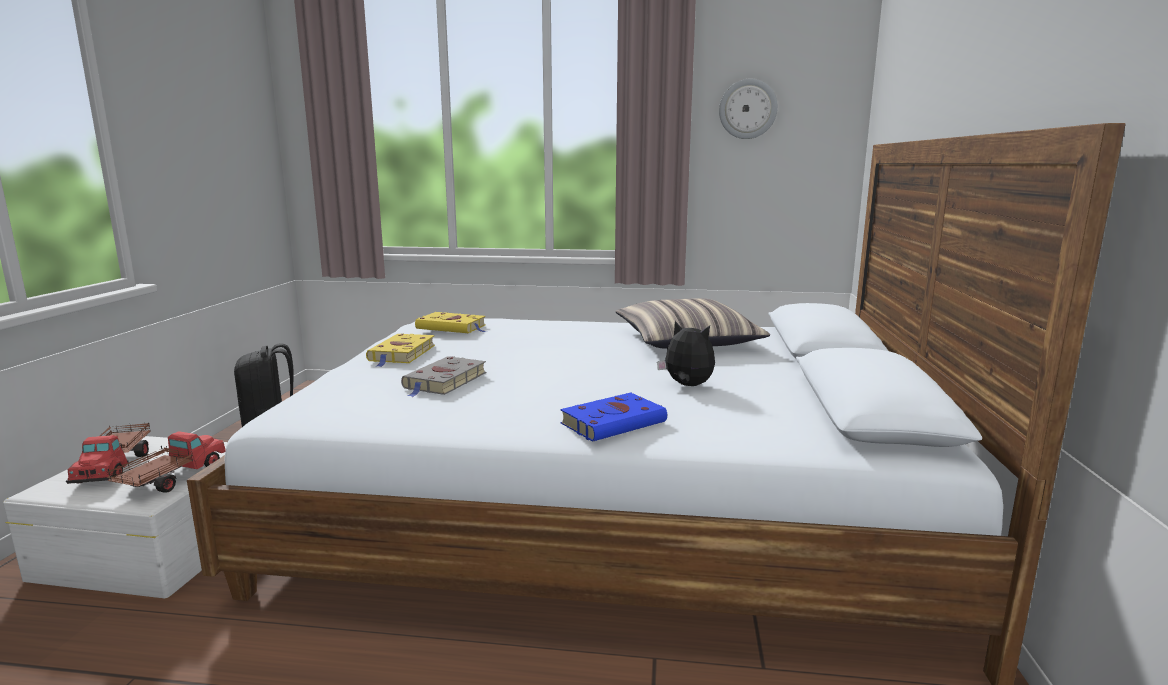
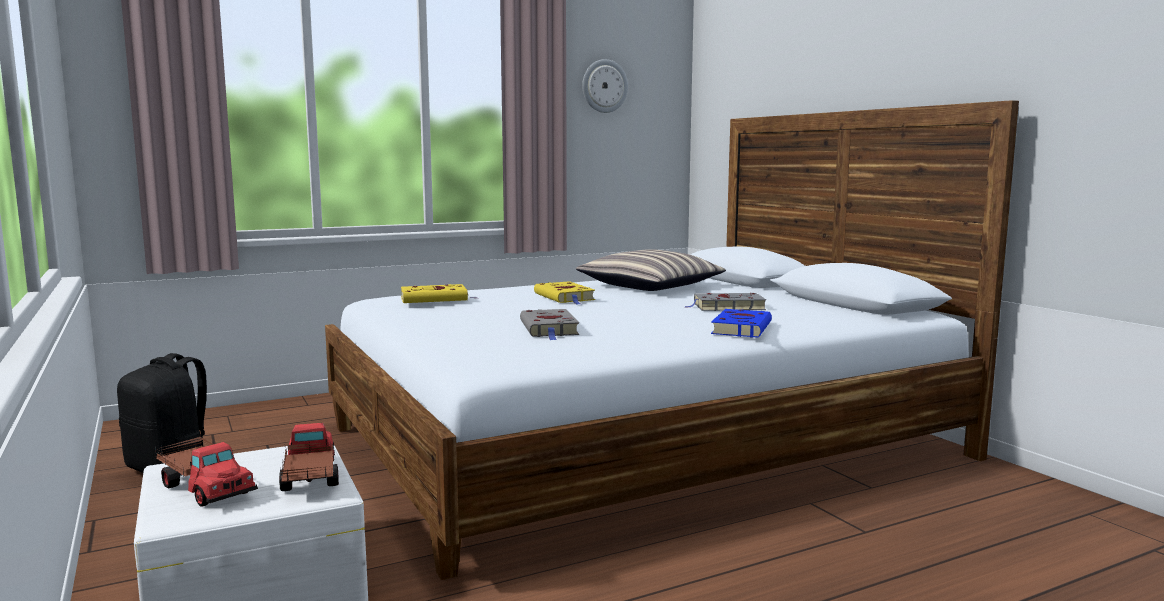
camera: 35 degrees left, 5 degrees down
yellow book [366,333,435,367] -> yellow book moved to [534,281,595,304]
plush toy [657,321,715,386] -> grey book [684,293,766,311]

